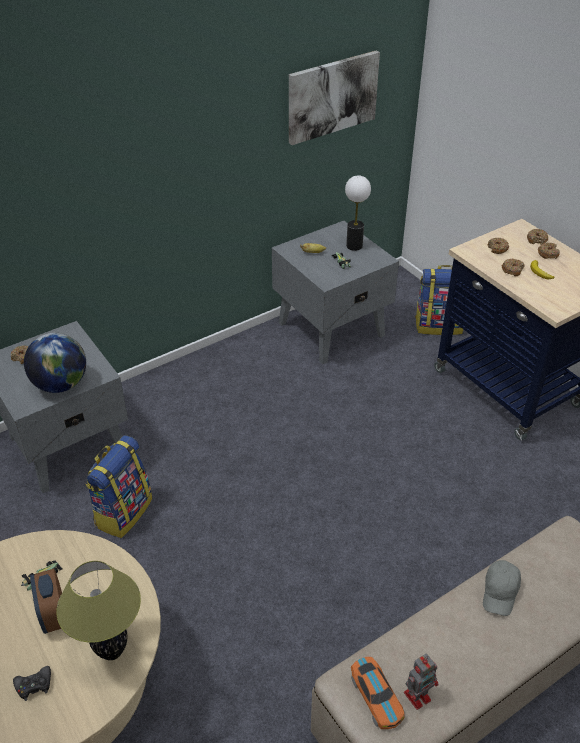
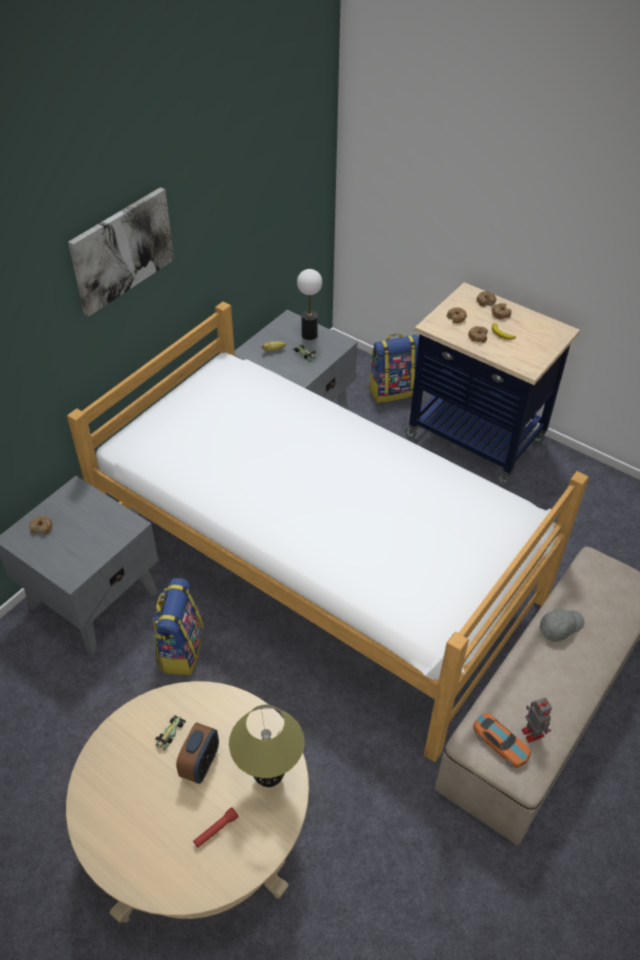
camera: 20 degrees left, 5 degrees up
black game controller [13,666,51,701] -> red flashlight [193,807,239,848]
globe [24,333,86,393] -> none
alarm clock [30,569,62,634] -> alarm clock turned 120 degrees counterclockwise [176,723,219,784]
picture [289,50,380,145] -> picture moved to [68,187,174,316]
toy robot [404,654,439,710] -> toy robot turned 60 degrees counterclockwise [521,698,552,743]
grey cap [483,560,521,616] -> grey cap turned 120 degrees counterclockwise [540,609,584,642]
none -> bed [67,302,589,762]

